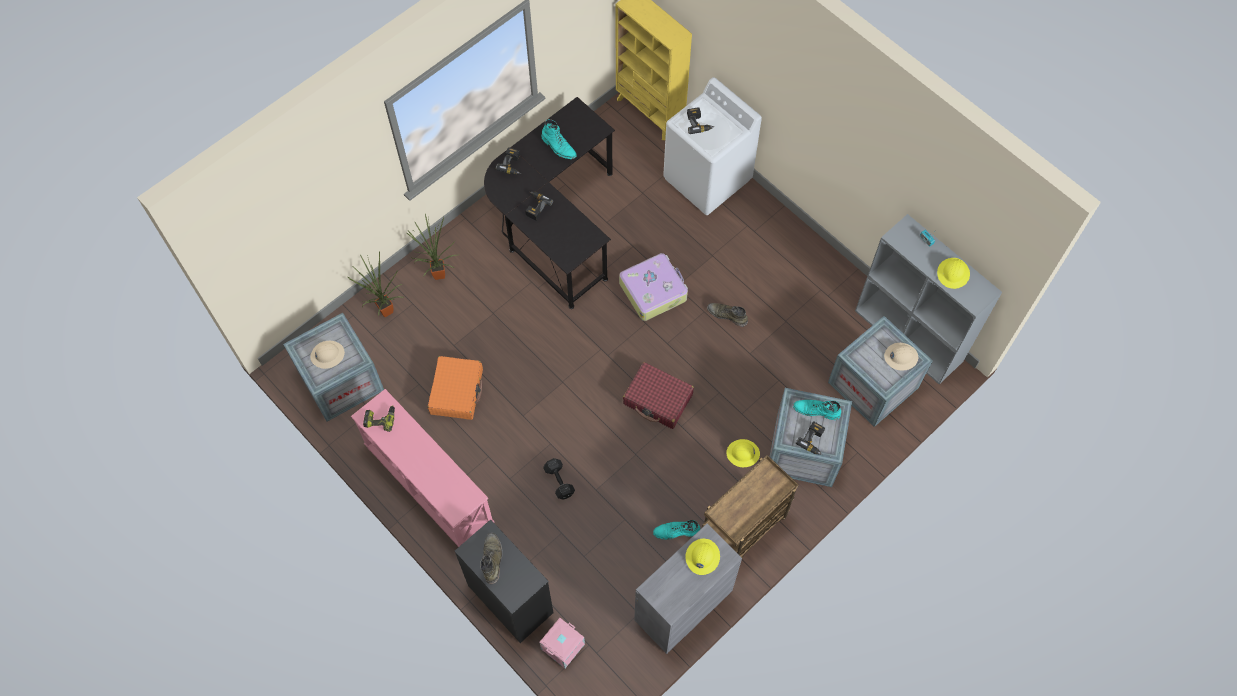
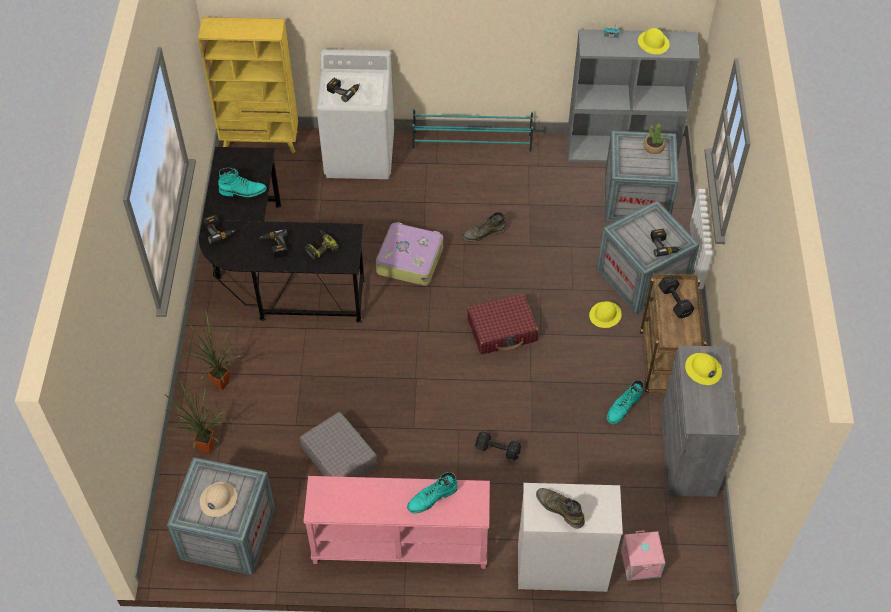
camera: 45 degrees left, 10 degrees down
power drill [363,405,395,432] -> power drill moved to [305,231,339,261]
orange suitcase [428,356,483,420] -> grey suitcase [300,412,377,477]
black dresser [454,520,553,643] -> white dresser [518,483,623,592]
turquoise boot [793,400,841,420] -> turquoise boot moved to [407,472,458,514]
beige hard hat [884,343,918,371] -> potted plant [643,124,665,154]
none -> turquoise shoe rack [412,109,533,153]
none -> black dumbbell [658,275,695,318]

